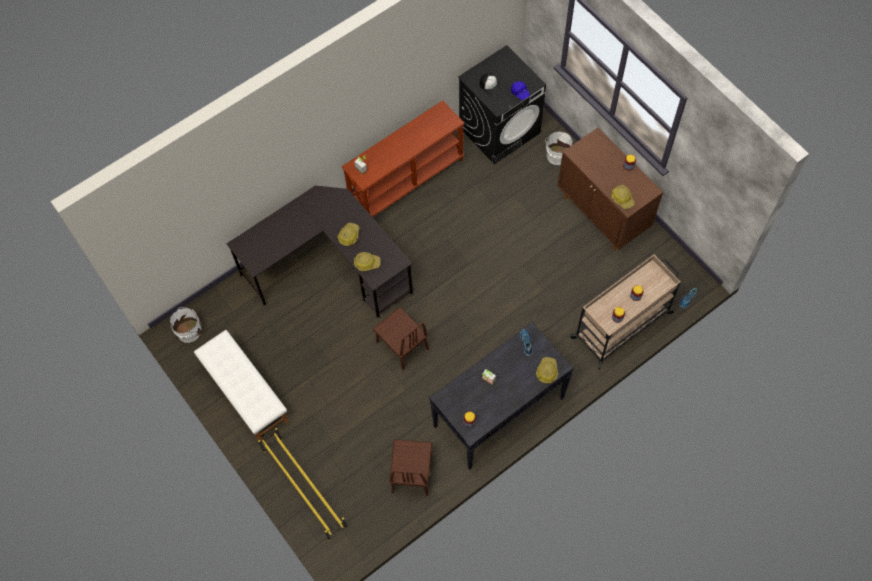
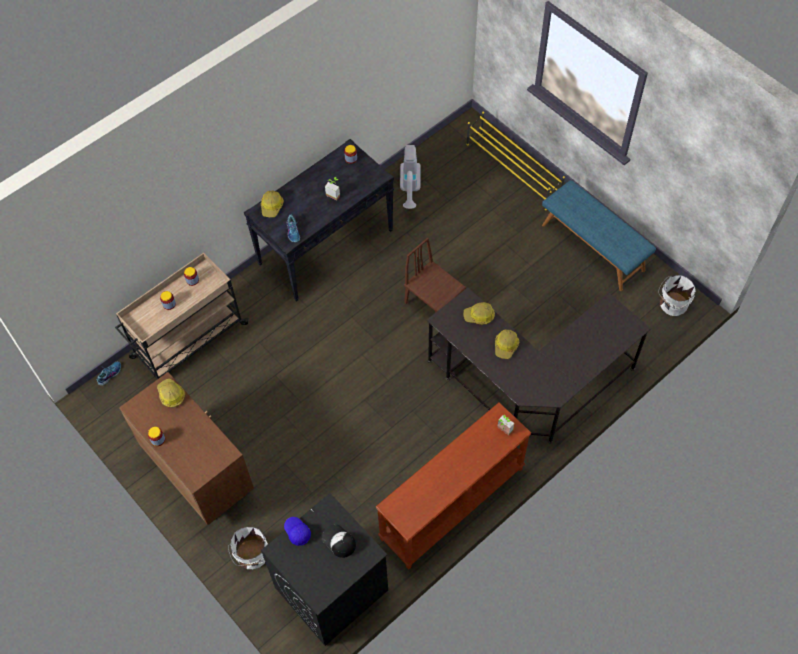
camera: 175 degrees right, 5 degrees down
white bench [194,330,289,442] -> blue bench [542,180,656,291]
brown chair [389,439,432,496] -> vacuum cleaner [400,145,421,209]

